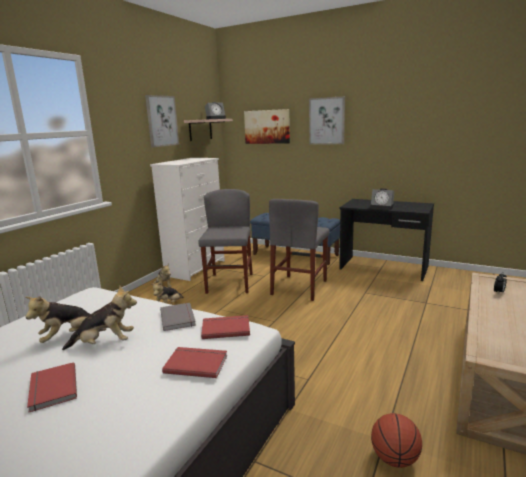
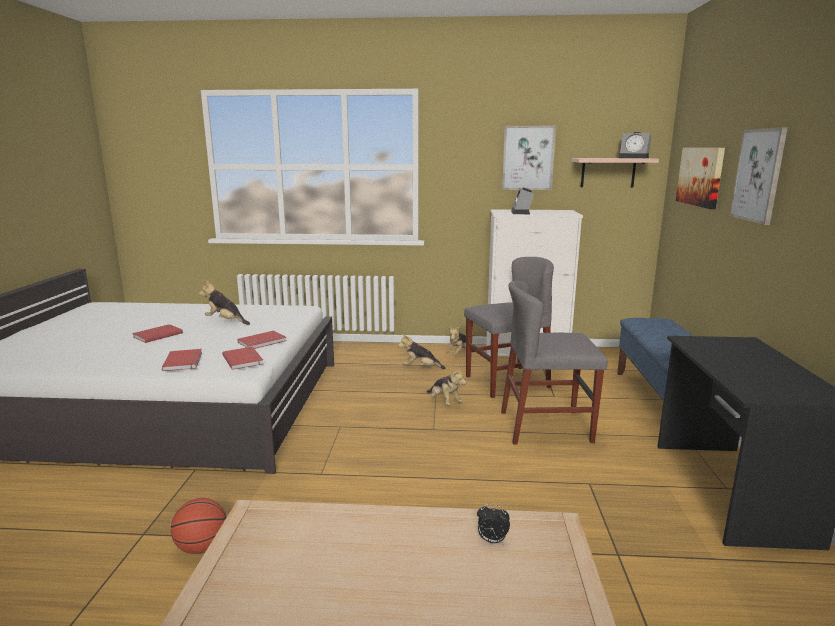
camera: 65 degrees right, 0 degrees up
plush toy [62,285,137,350] -> plush toy moved to [426,368,466,405]
grey book [160,303,196,331] -> red book [237,331,287,349]
alarm clock [370,189,394,210] -> alarm clock moved to [511,188,534,214]

